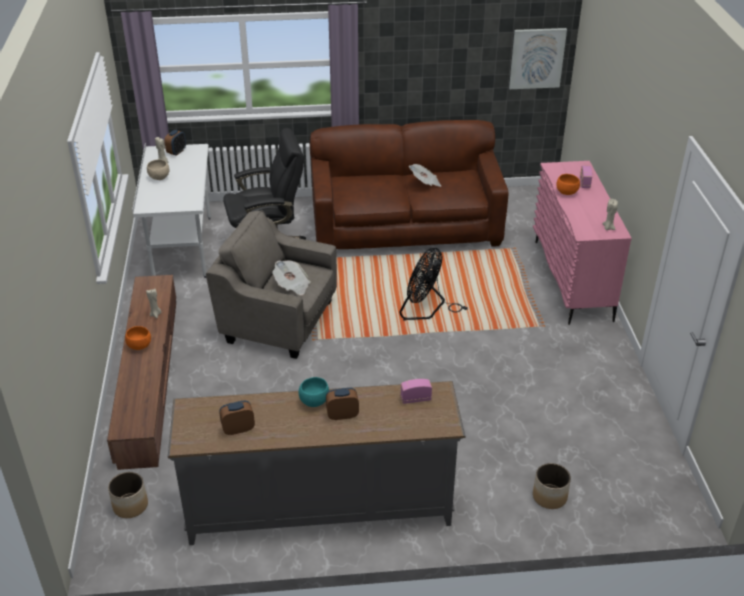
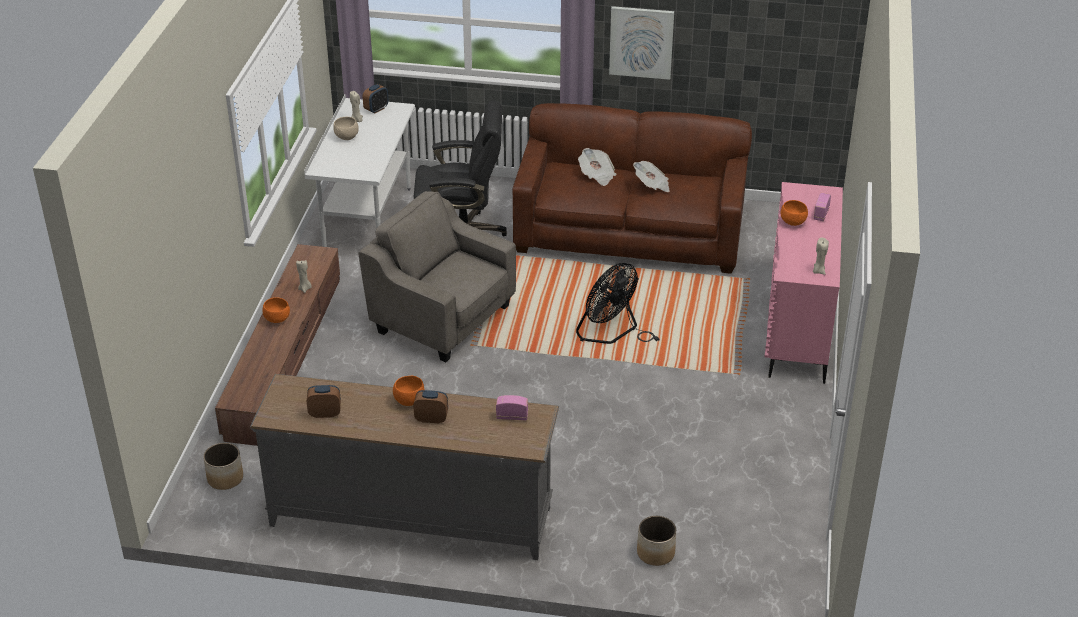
camera: 15 degrees right, 0 degrees up
newspaper [272,260,311,295] -> newspaper moved to [578,148,617,186]
turquoise bowl [298,377,329,407] -> orange bowl [393,376,424,406]
picture [509,28,567,89] -> picture moved to [609,6,674,80]

